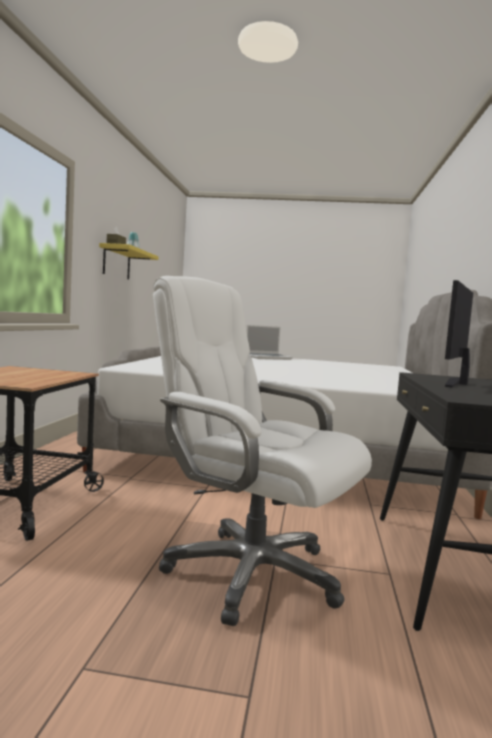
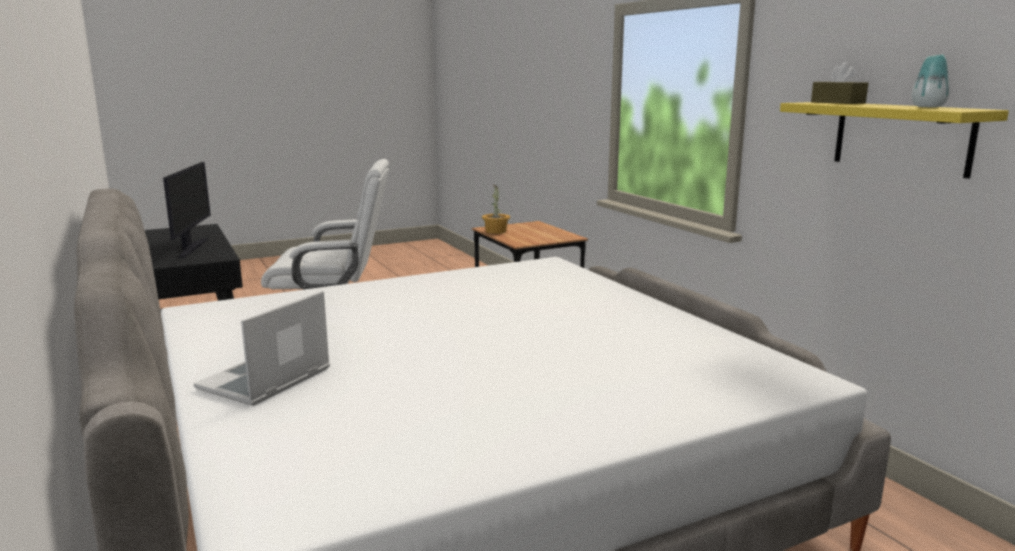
camera: 145 degrees right, 10 degrees up
laptop [246,325,292,360] -> laptop moved to [194,291,330,406]
none -> potted plant [482,185,510,234]

